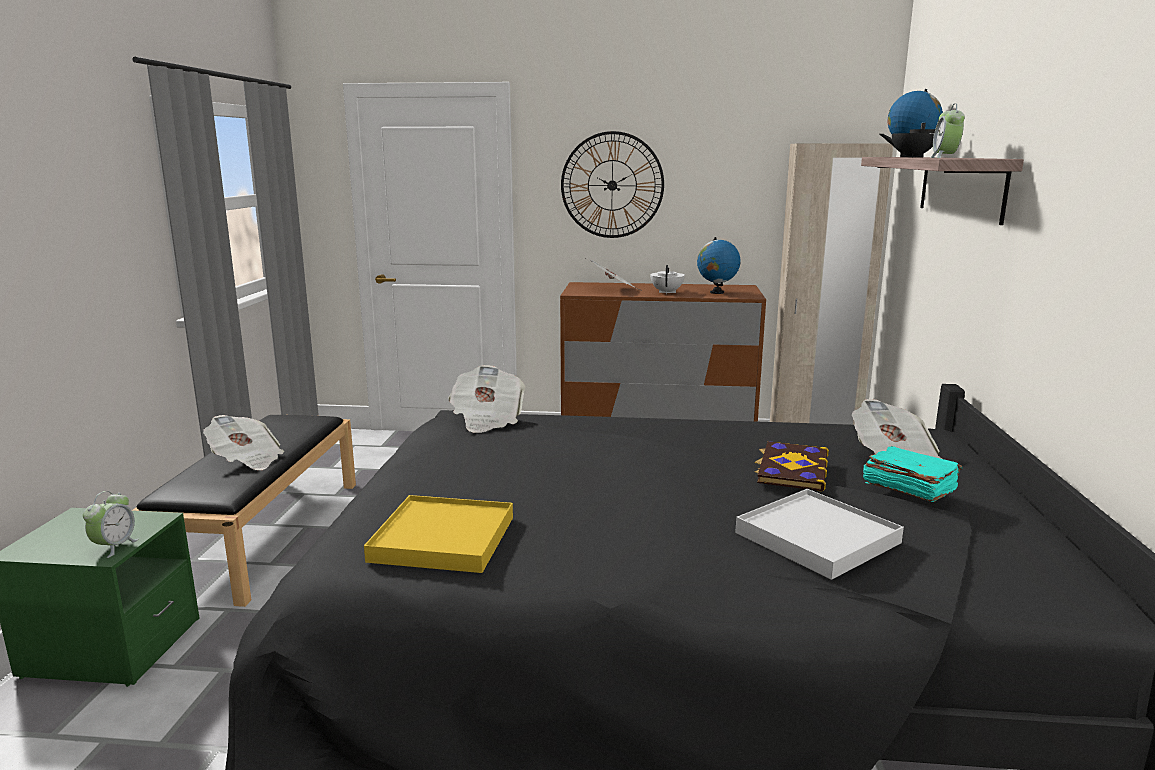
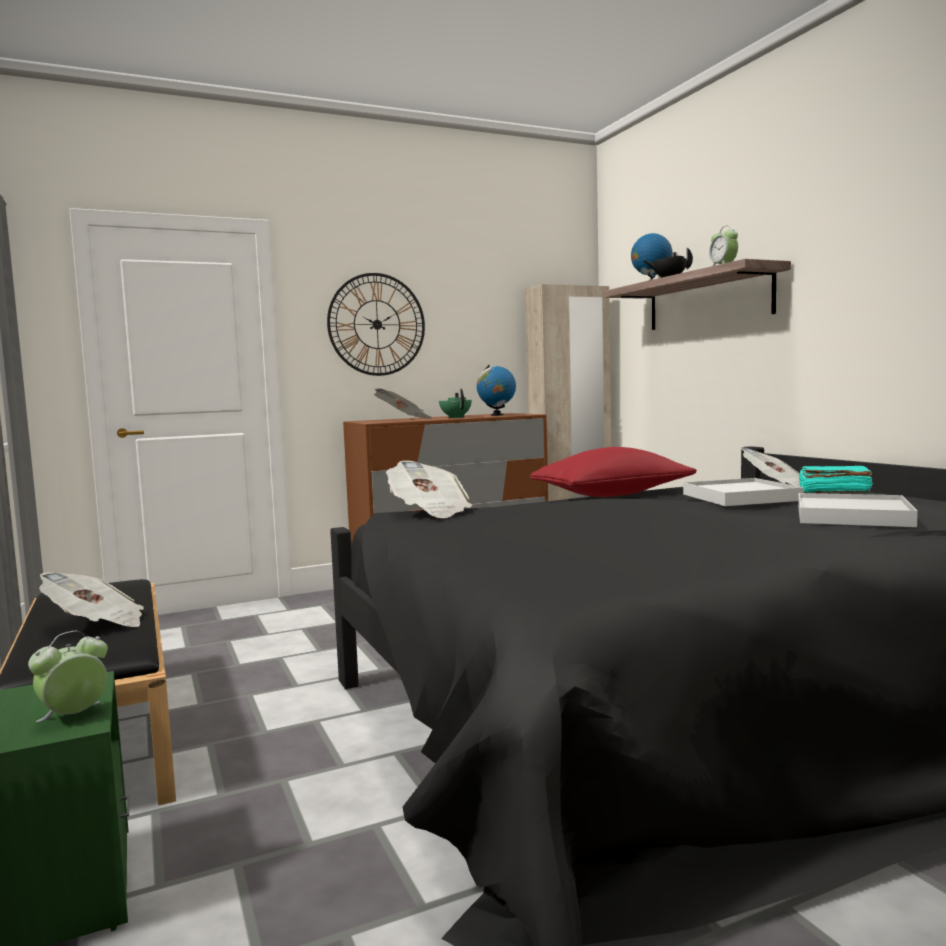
camera: 30 degrees left, 10 degrees down
alarm clock [83,491,139,558] -> alarm clock turned 120 degrees counterclockwise [28,631,108,722]
yellow tray [364,495,513,573] -> none
white teapot [650,265,685,294] -> green teapot [439,388,472,418]
book [754,441,829,491] -> white tray [683,478,804,506]
none -> red pillow [530,447,697,497]

